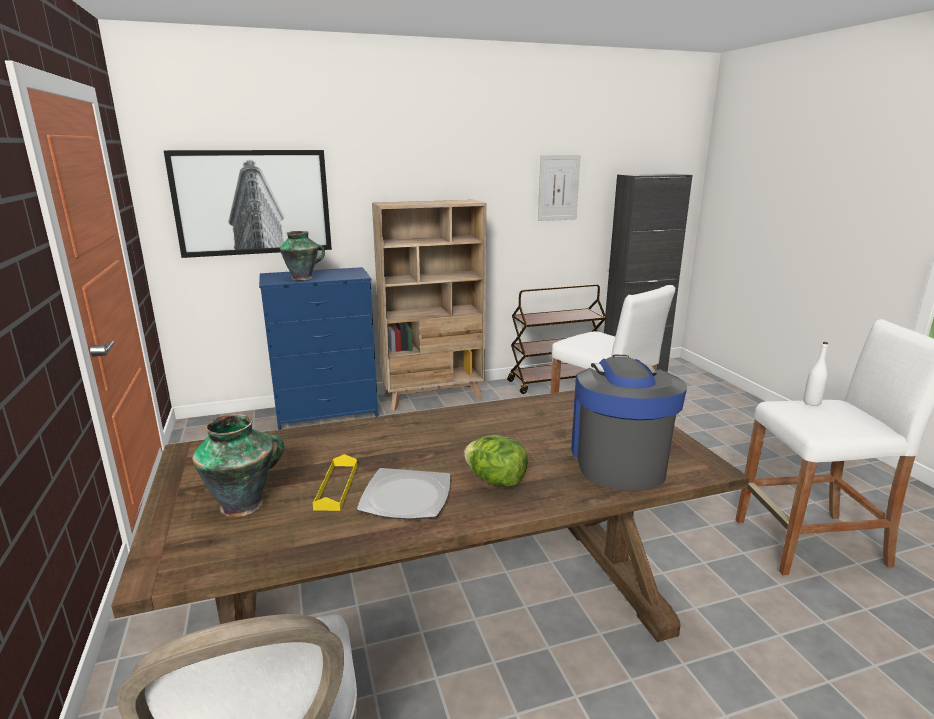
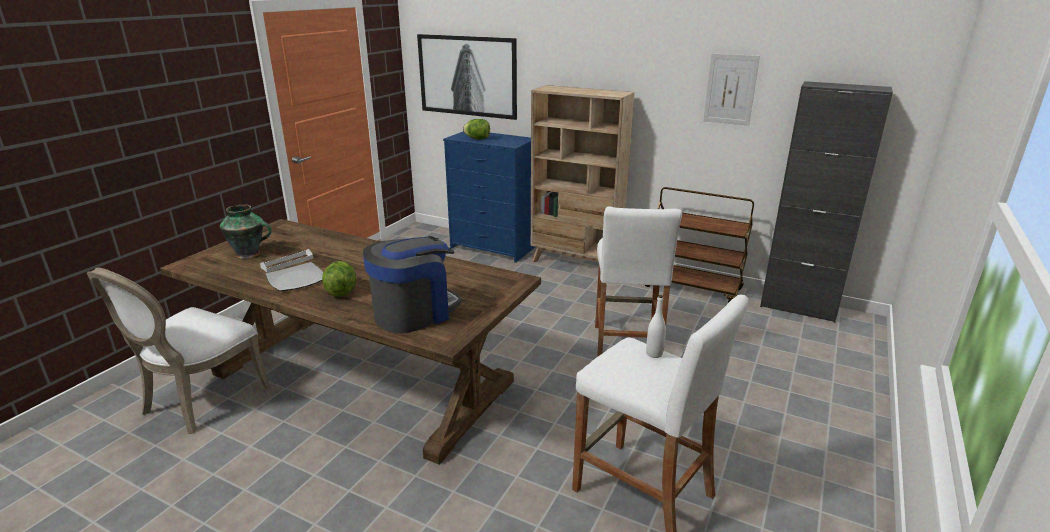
camera: 45 degrees right, 5 degrees up
vase [280,231,325,281] -> lettuce [463,119,490,139]
yellow tray [313,454,357,511] -> white tray [260,249,313,273]

